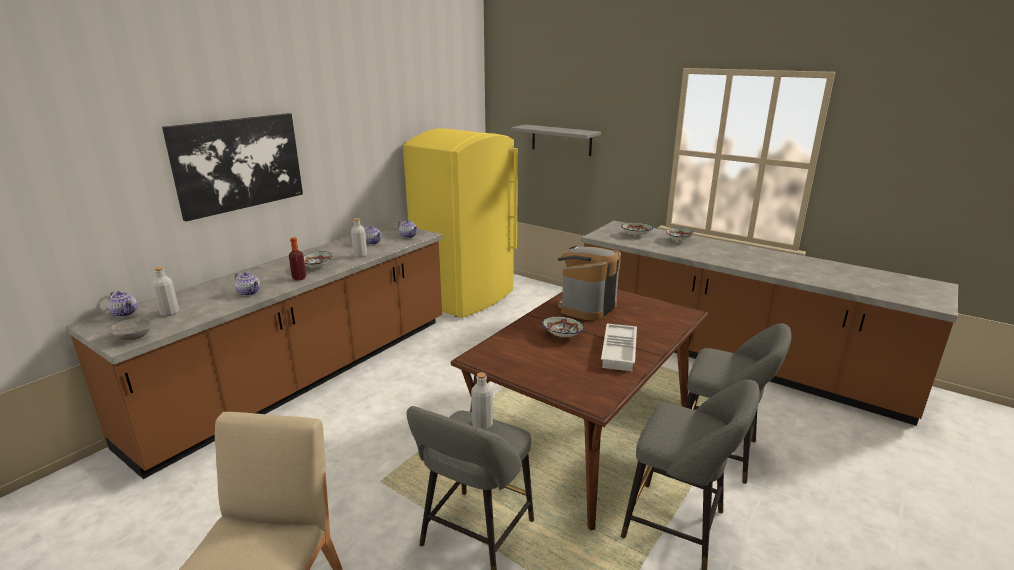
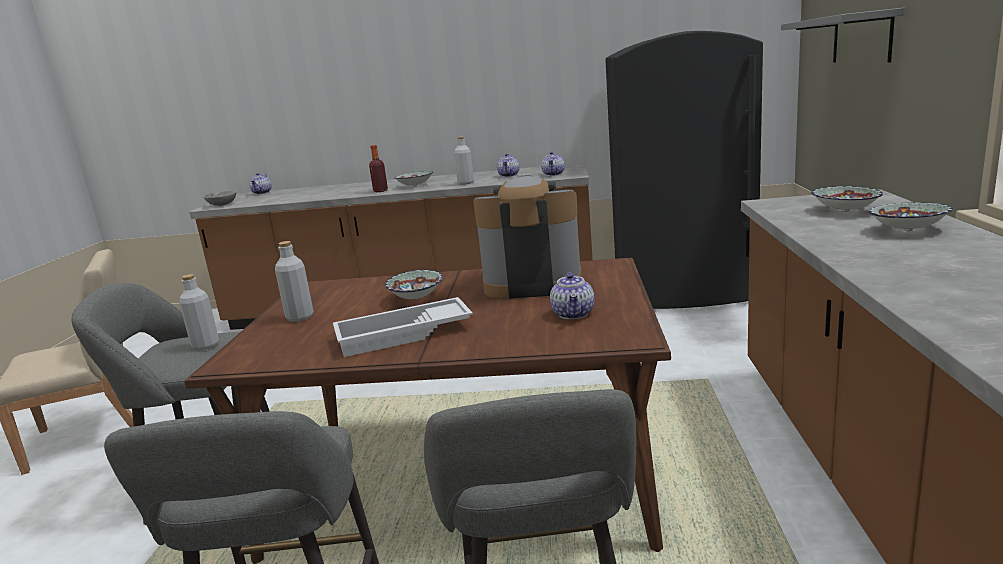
camera: 60 degrees right, 5 degrees down
grey bottle [152,267,179,316] -> grey bottle moved to [275,241,314,322]
picture [162,113,303,221] -> none
teapot [235,272,260,296] -> teapot moved to [550,272,594,319]
yellow fridge [403,128,518,318] -> black fridge [605,31,763,309]

